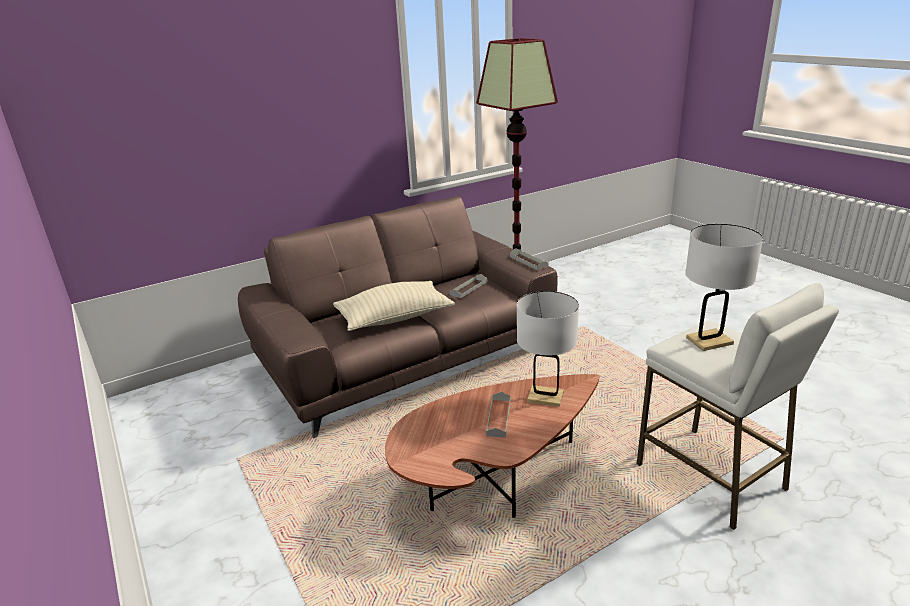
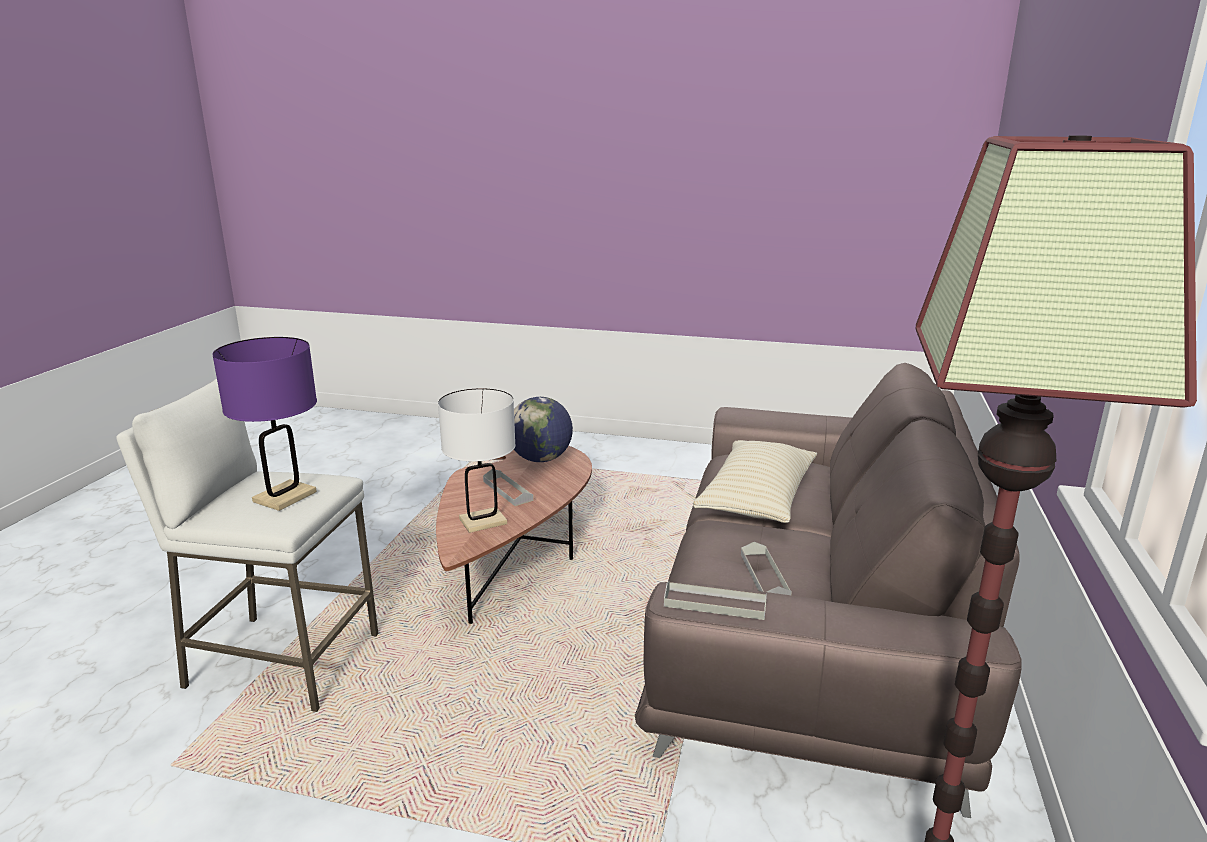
camera: 135 degrees right, 5 degrees down
white table lamp [685,224,763,351] -> purple table lamp [212,337,317,511]
none -> globe [514,397,573,462]

